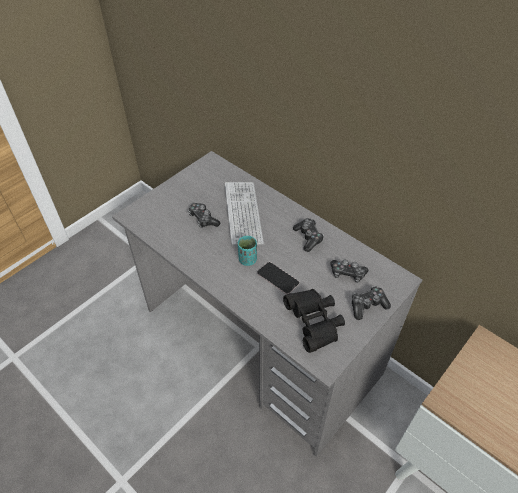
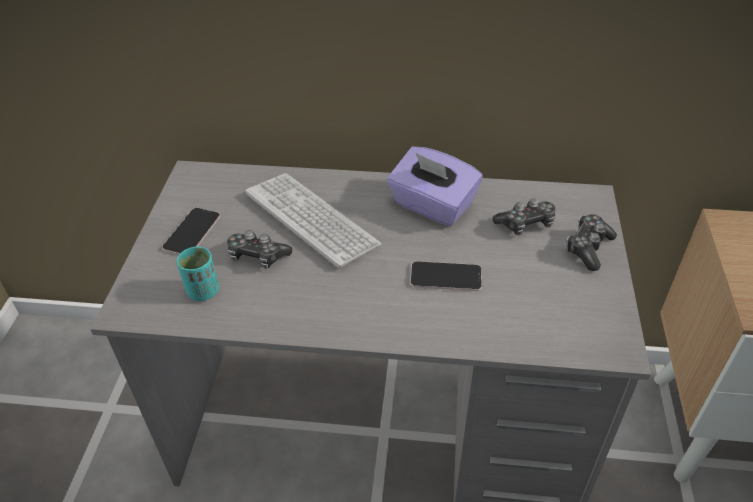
camera: 35 degrees left, 5 degrees down
turquoise cup [238,236,257,266] -> turquoise cup moved to [177,246,219,301]
black binoculars [283,289,345,353] -> none
game controller [293,218,324,252] -> purple tissue box [387,146,483,226]
none -> phone [162,207,220,255]

